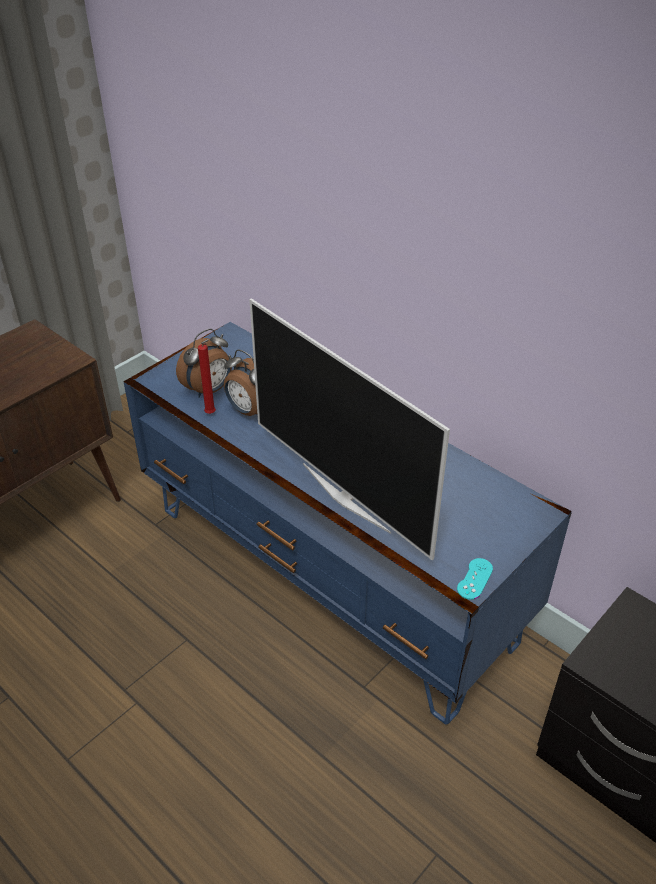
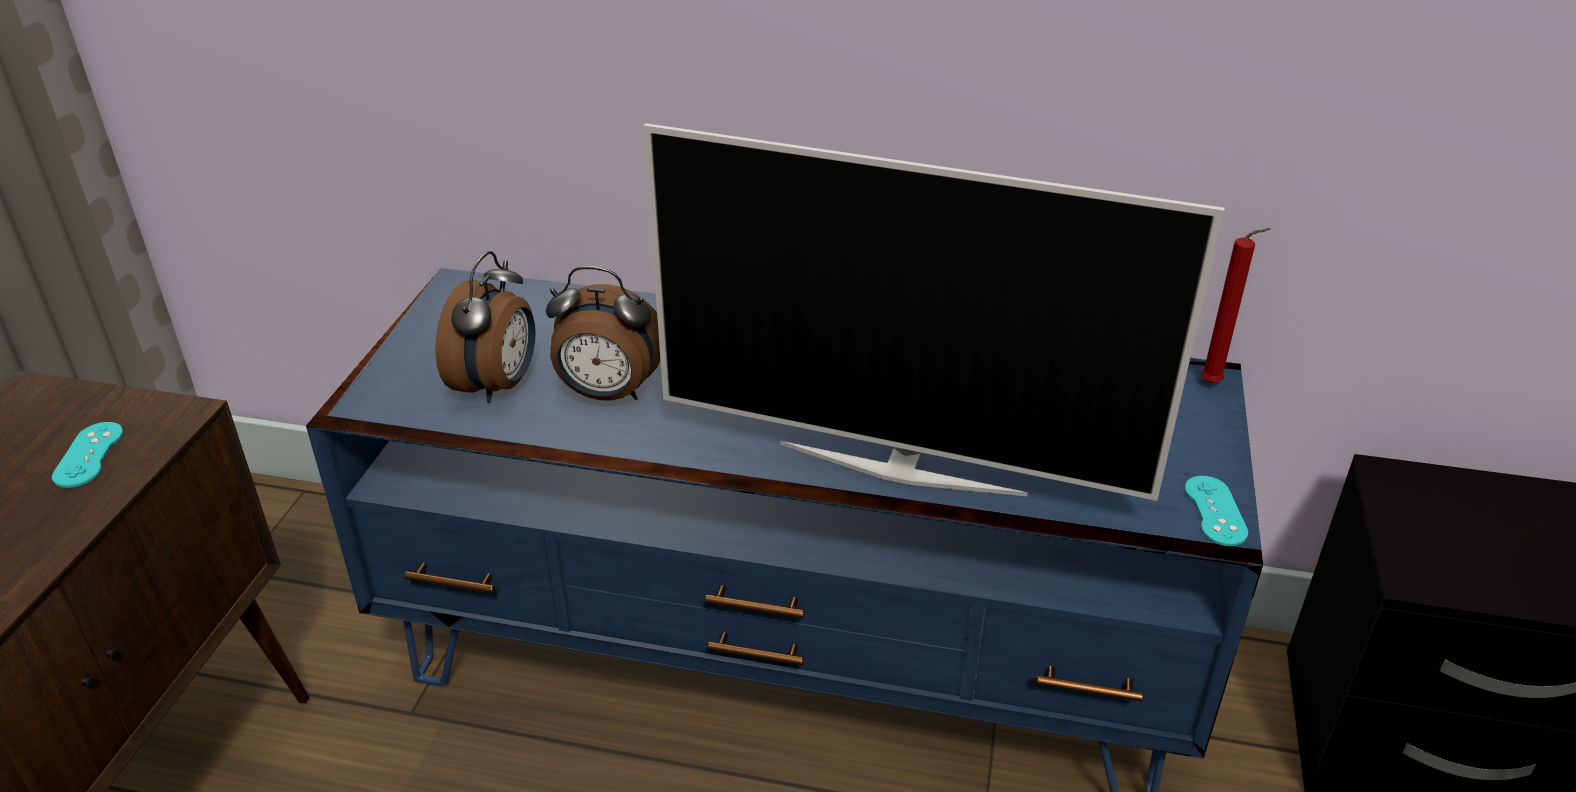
camera: 30 degrees left, 5 degrees down
red candle [198,343,216,414] -> red candle moved to [1201,228,1271,384]
none -> turquoise game controller [52,422,123,488]

